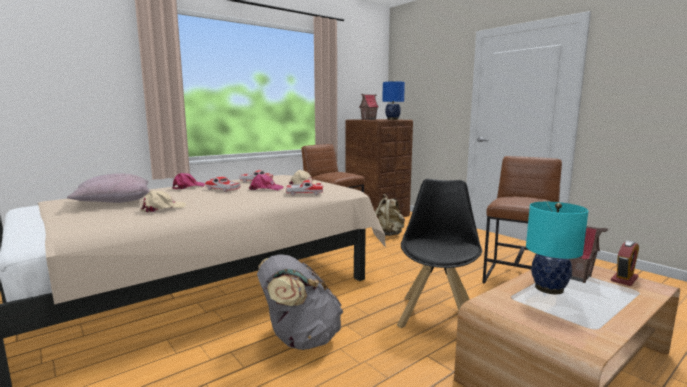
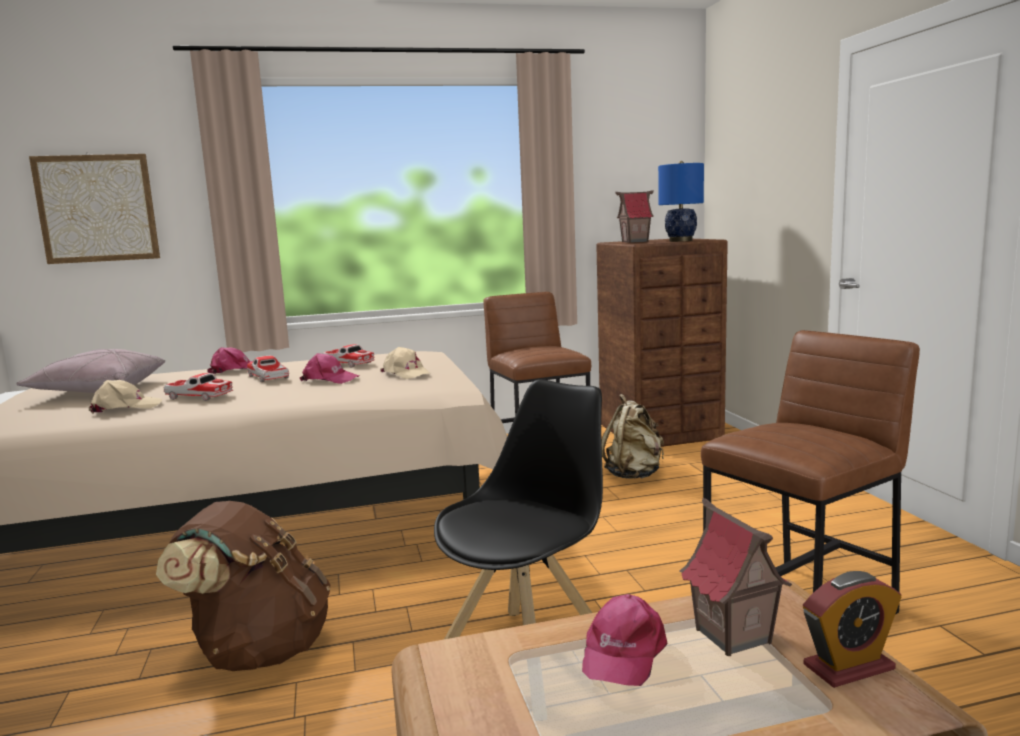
camera: 25 degrees right, 0 degrees up
grey backpack [257,254,343,350] -> brown backpack [156,501,331,671]
toy car [286,180,323,196] -> toy car moved to [164,373,233,401]
turquoise table lamp [526,202,588,294] -> pink cap [582,594,668,686]
none -> picture [29,152,160,264]

